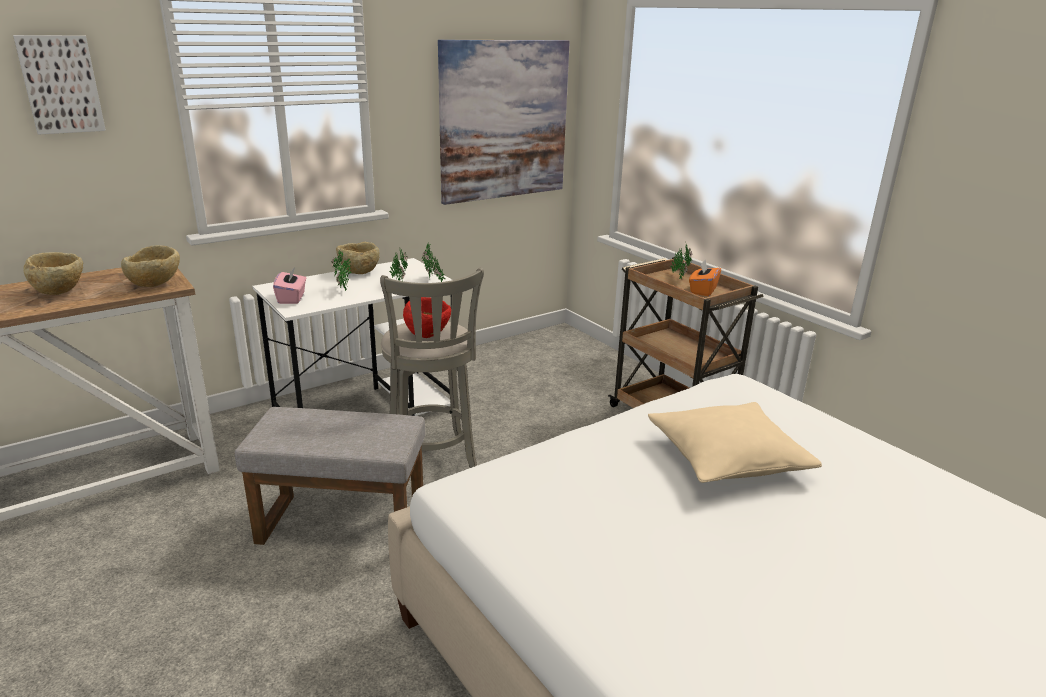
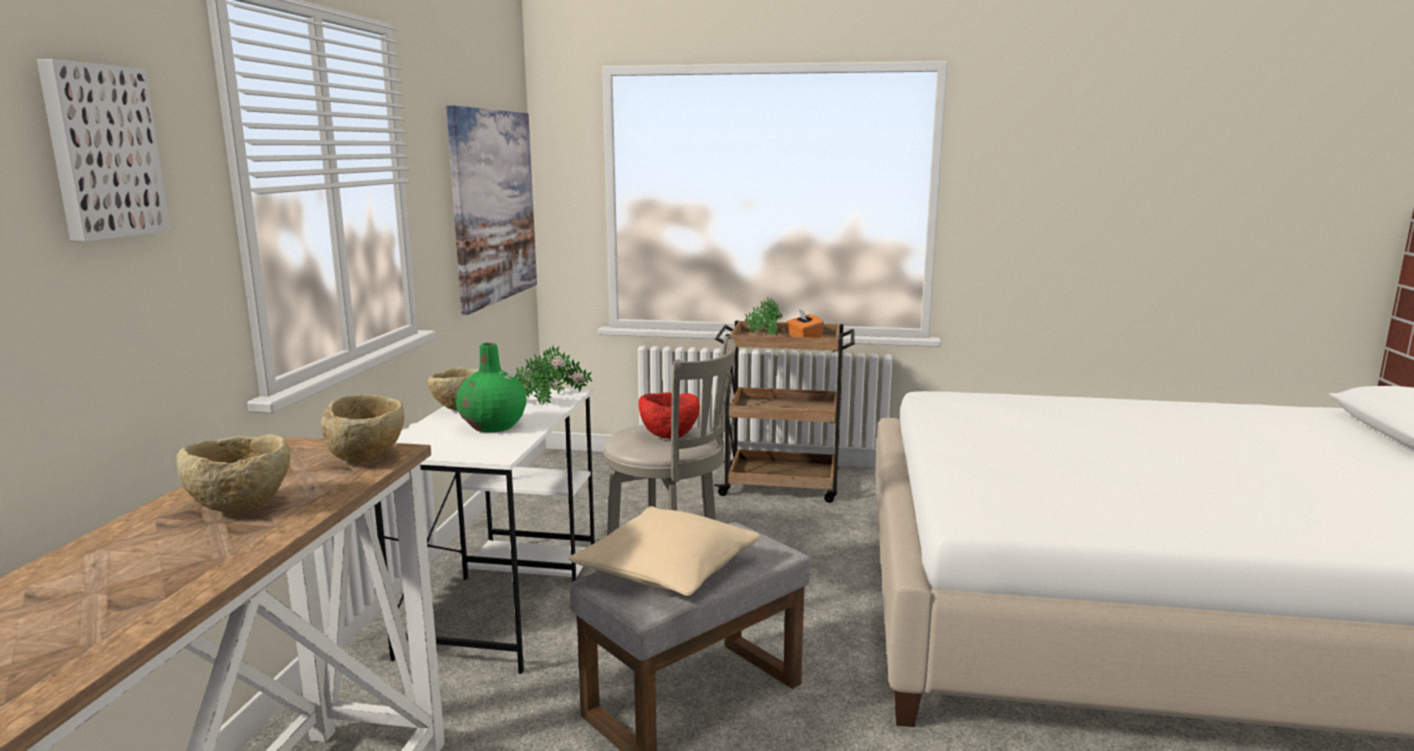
camera: 45 degrees left, 10 degrees down
pink tissue box [273,267,306,304] -> none
potted plant [331,251,351,291] -> green vase [456,343,527,432]
beige pillow [648,402,822,483] -> beige pillow moved to [568,506,761,596]

